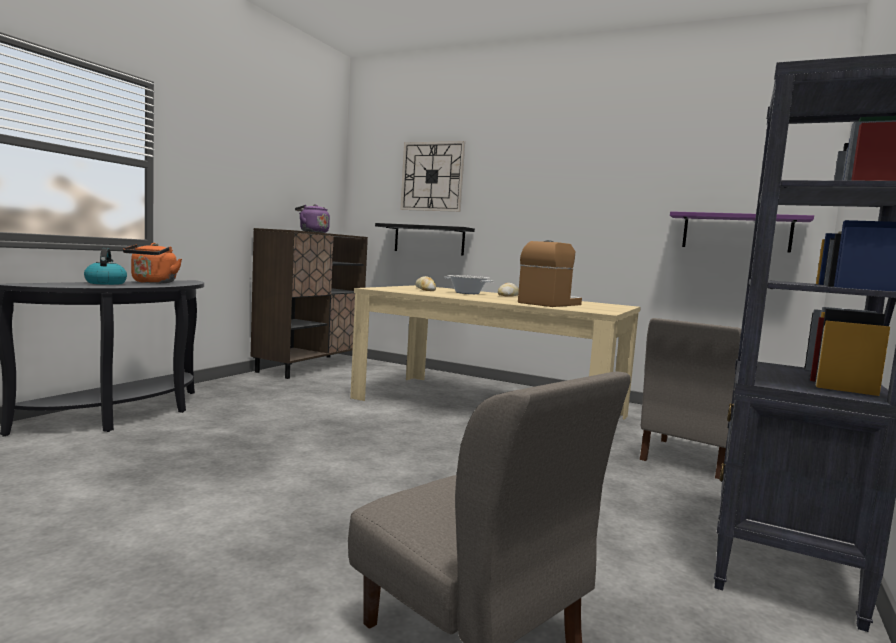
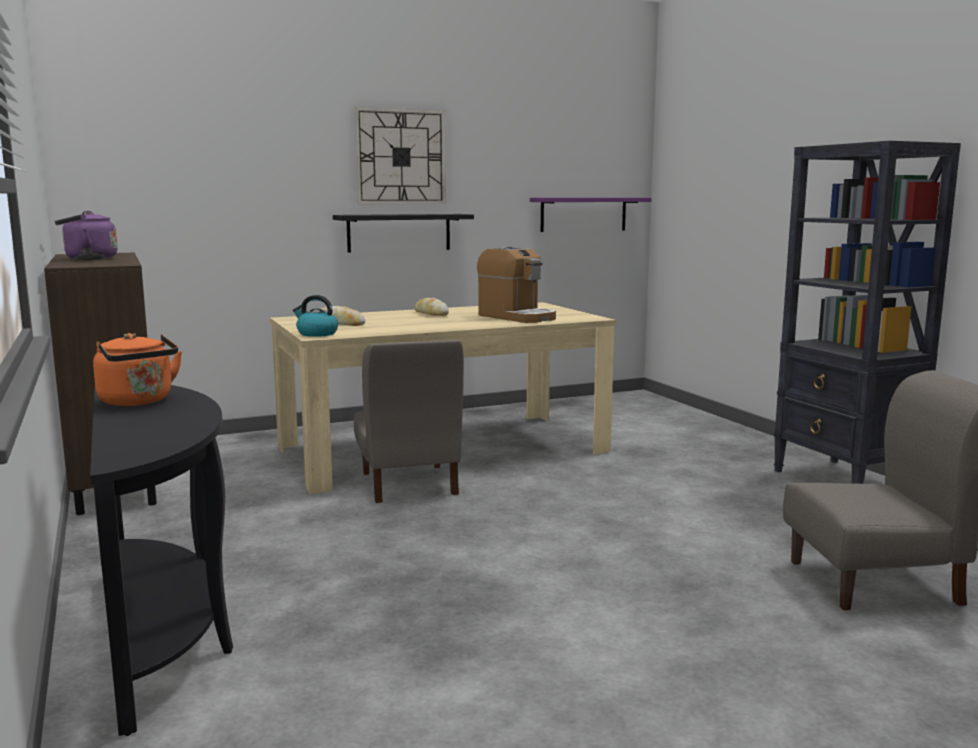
camera: 50 degrees left, 5 degrees up
kettle [84,248,127,285] -> kettle moved to [293,295,338,337]
black shelf [375,223,475,256] -> black shelf moved to [333,214,474,253]
wall clock [400,141,465,212] -> wall clock moved to [354,107,446,204]
cooking pot [444,275,494,294] -> none
coffee machine [518,240,582,307] -> coffee machine turned 150 degrees clockwise [477,247,556,323]
grey chair [640,318,741,479] -> grey chair moved to [354,340,464,503]

